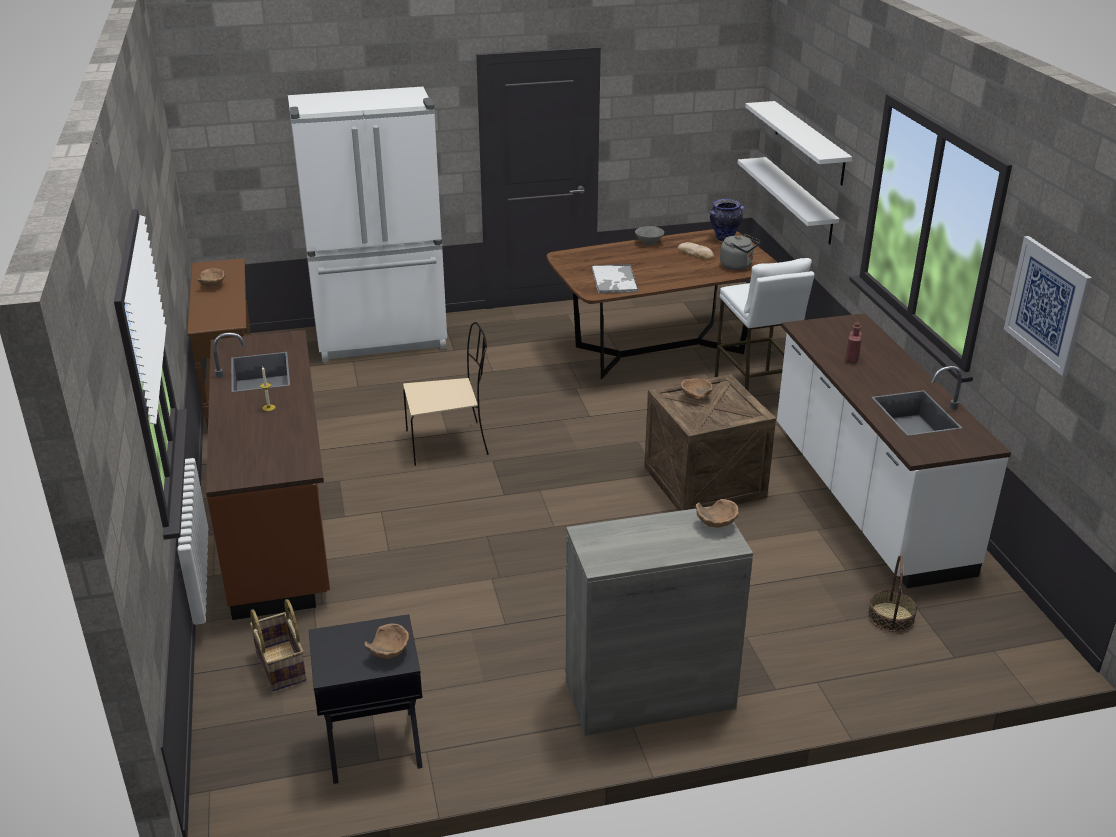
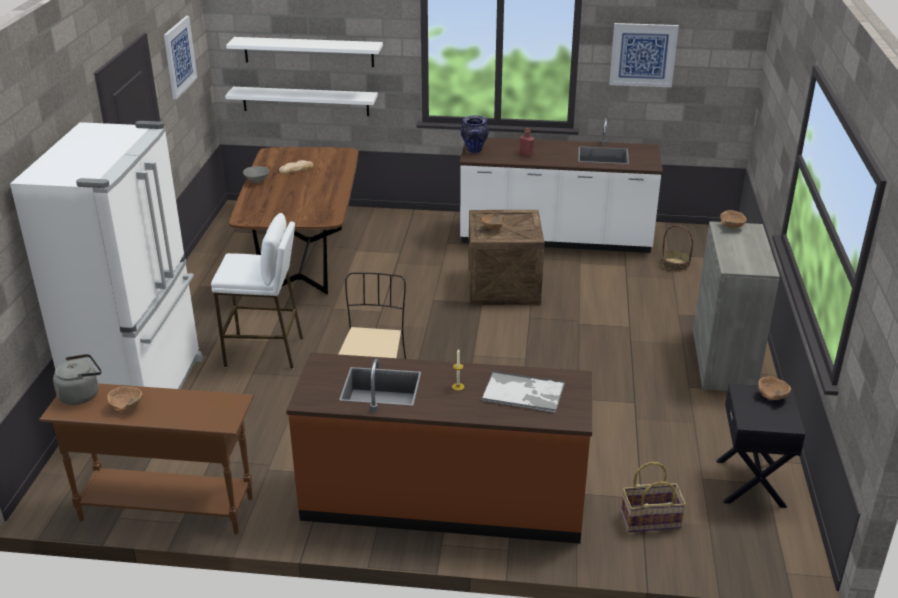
camera: 70 degrees left, 0 degrees up
tray [591,264,639,294] -> tray moved to [481,371,565,413]
vase [709,199,744,242] -> vase moved to [460,115,489,153]
white stool [715,258,814,390] -> white stool moved to [211,213,303,369]
grey kettle [720,234,760,270] -> grey kettle moved to [53,354,101,405]
none -> picture [164,16,197,99]

